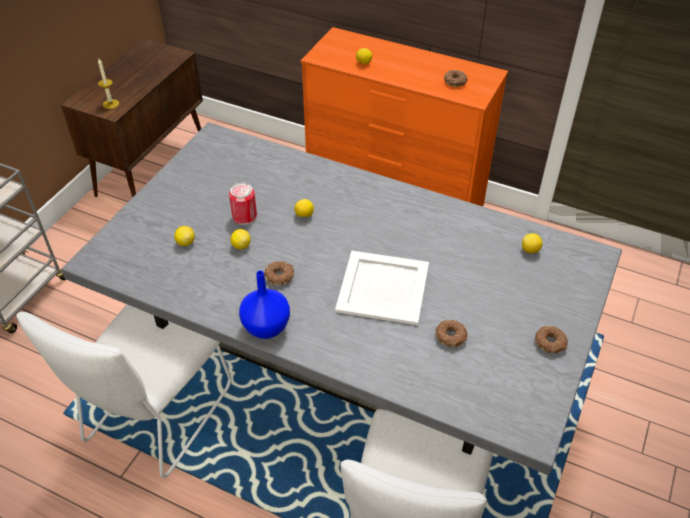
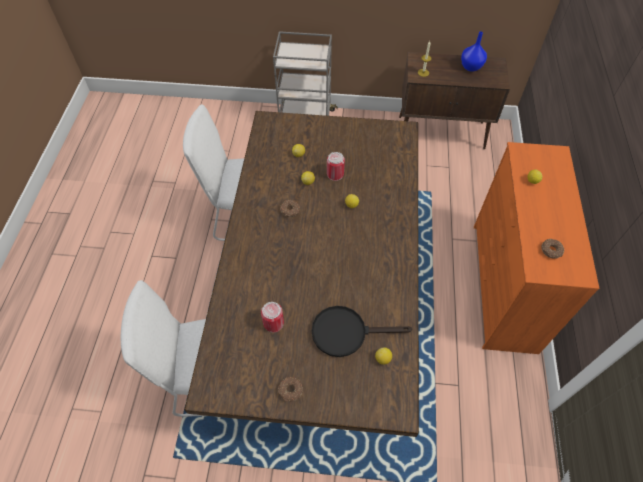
camera: 70 degrees right, 10 degrees up
grey dining table [61,122,622,475] -> brown dining table [185,111,419,437]
blue vase [239,270,290,339] -> blue vase moved to [461,31,487,72]
white tray [335,251,429,325] -> none
donut [436,320,467,347] -> can [261,302,284,332]
none -> black frying pan [312,306,412,357]

